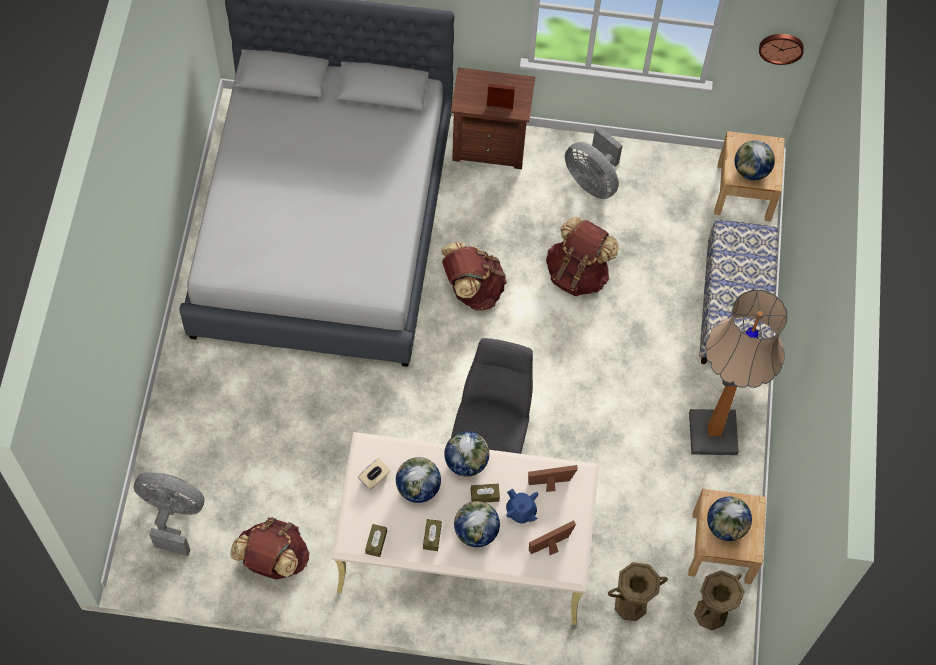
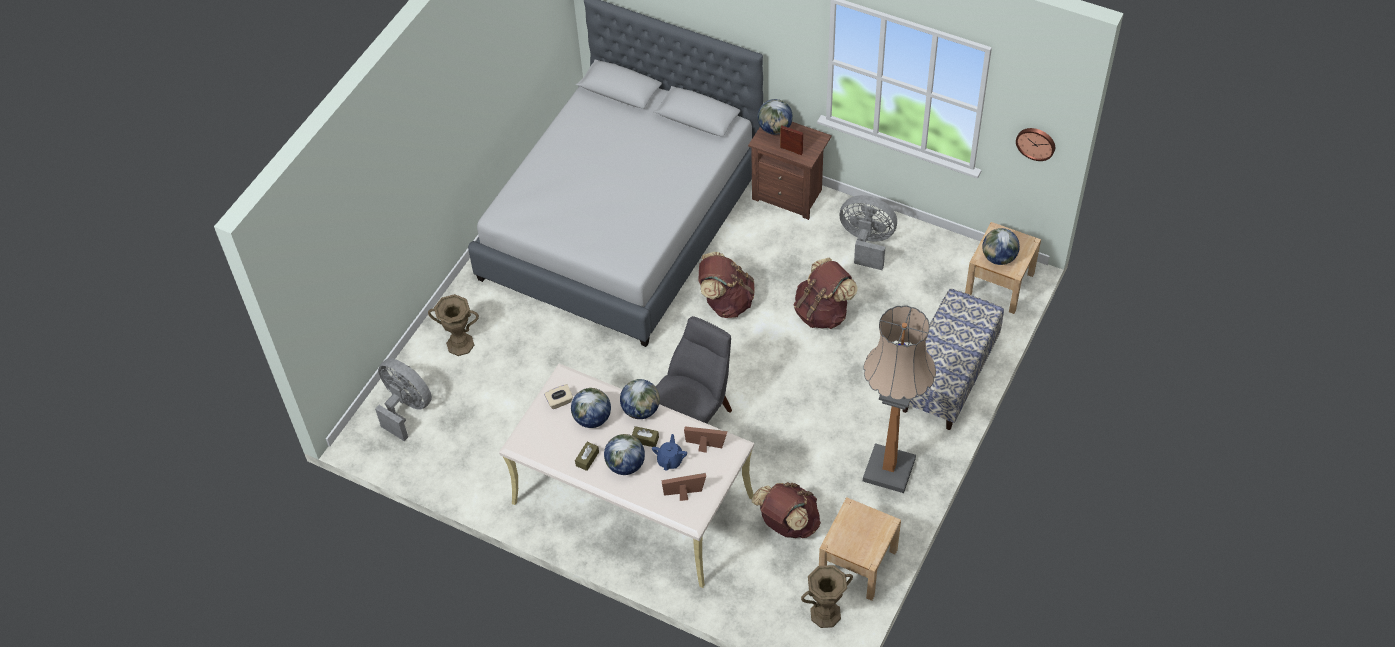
camera: 25 degrees right, 10 degrees down
brown backpack [230,518,310,579] -> brown backpack moved to [752,482,821,538]
brown tissue box [365,524,387,557] -> none
blue teapot [506,488,538,523] -> blue teapot turned 150 degrees counterclockwise [652,434,687,471]
grey fan [565,126,623,199] -> grey fan turned 135 degrees clockwise [840,195,897,270]
brown vase [608,562,668,621] -> brown vase moved to [428,294,479,356]
globe [707,497,752,541] -> globe moved to [757,99,793,135]

